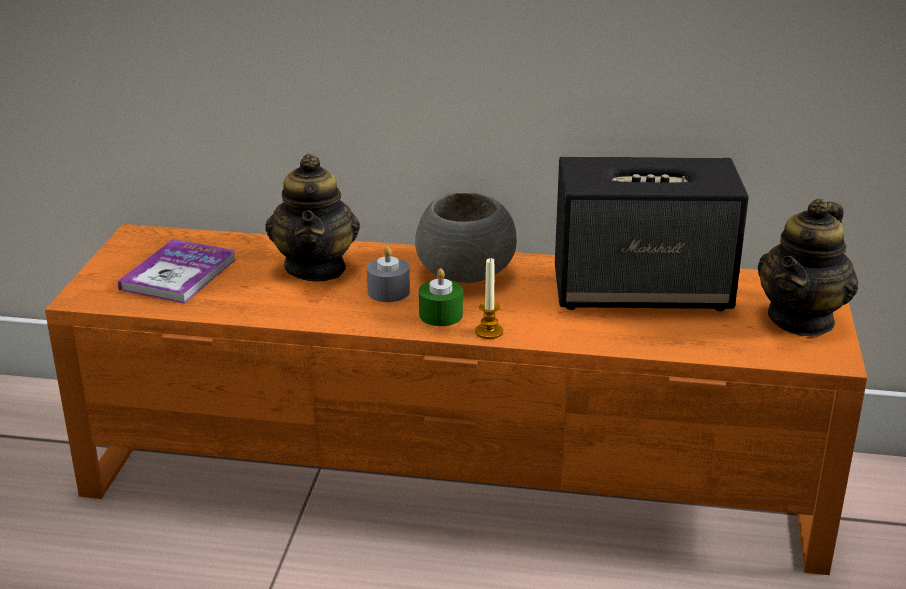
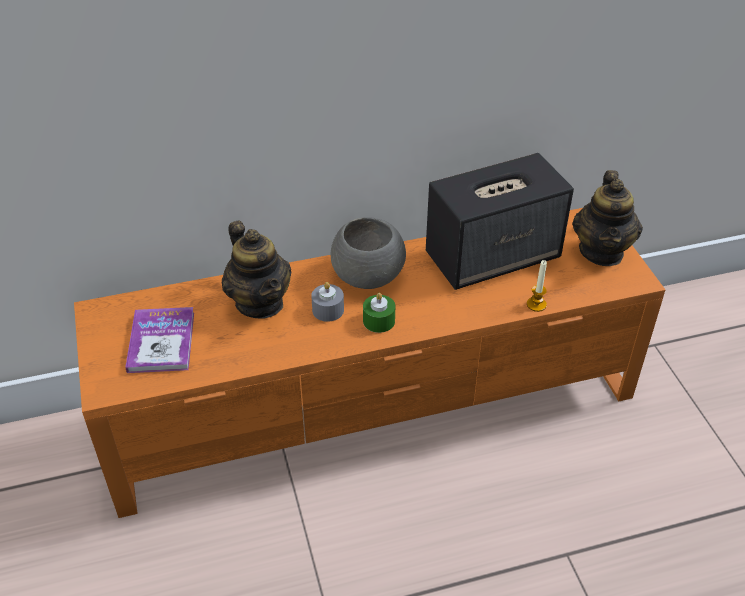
camera: 25 degrees left, 15 degrees up
candle [475,257,503,339] -> candle moved to [527,260,547,312]

